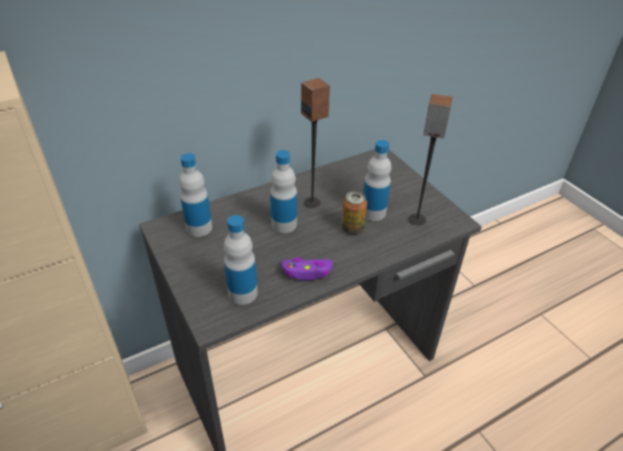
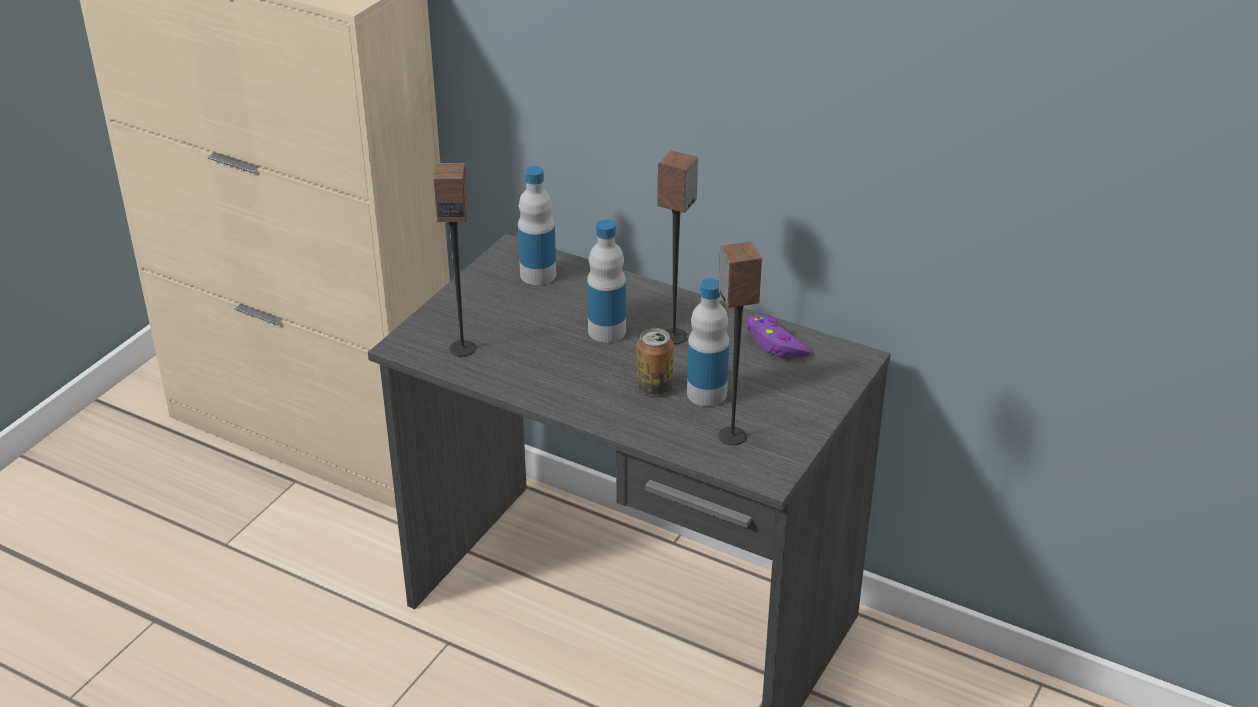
camera: 60 degrees right, 5 degrees down
bottle [224,215,258,305] -> speaker [433,163,476,356]
purple game controller [281,257,333,280] -> purple game controller moved to [746,315,811,357]

